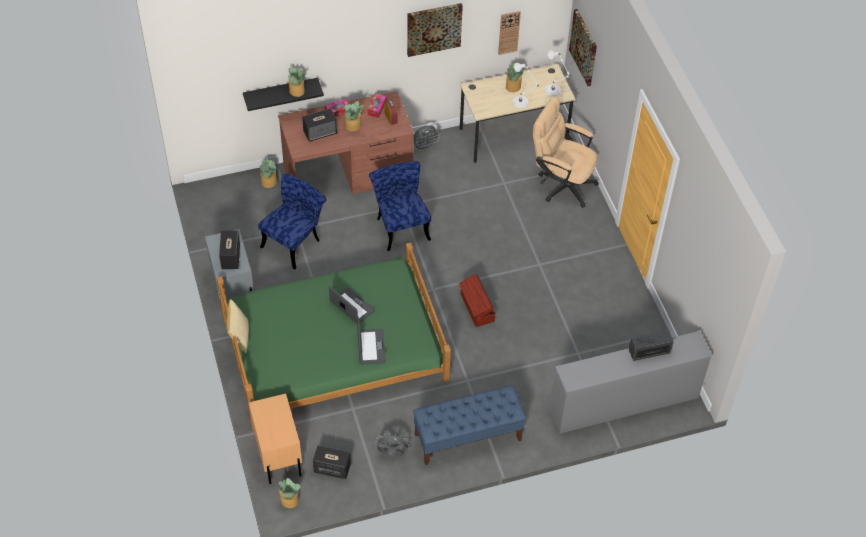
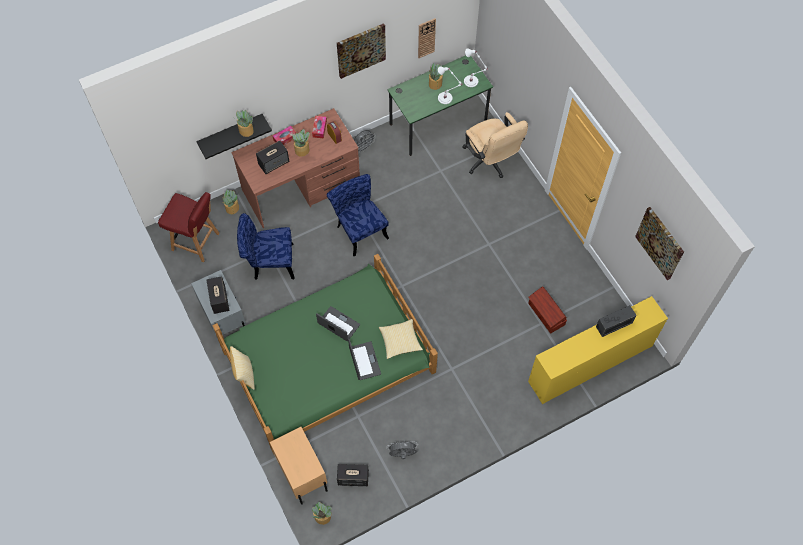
camera: 10 degrees left, 10 degrees up
blue chair [258,174,327,269] -> blue chair turned 120 degrees counterclockwise [237,213,295,280]
blue bench [413,385,526,465] -> none
brown storage box [459,274,495,327] -> brown storage box moved to [528,286,567,334]
beige desk [460,64,576,163] -> green desk [387,56,493,156]
beige office chair [533,97,599,208] -> beige office chair turned 135 degrees counterclockwise [462,112,528,178]
grey dresser [549,331,712,434] -> yellow dresser [528,296,668,404]
picture [569,9,597,86] -> picture moved to [635,207,684,280]
none -> red chair [158,192,220,262]
none -> pillow [379,319,423,359]

